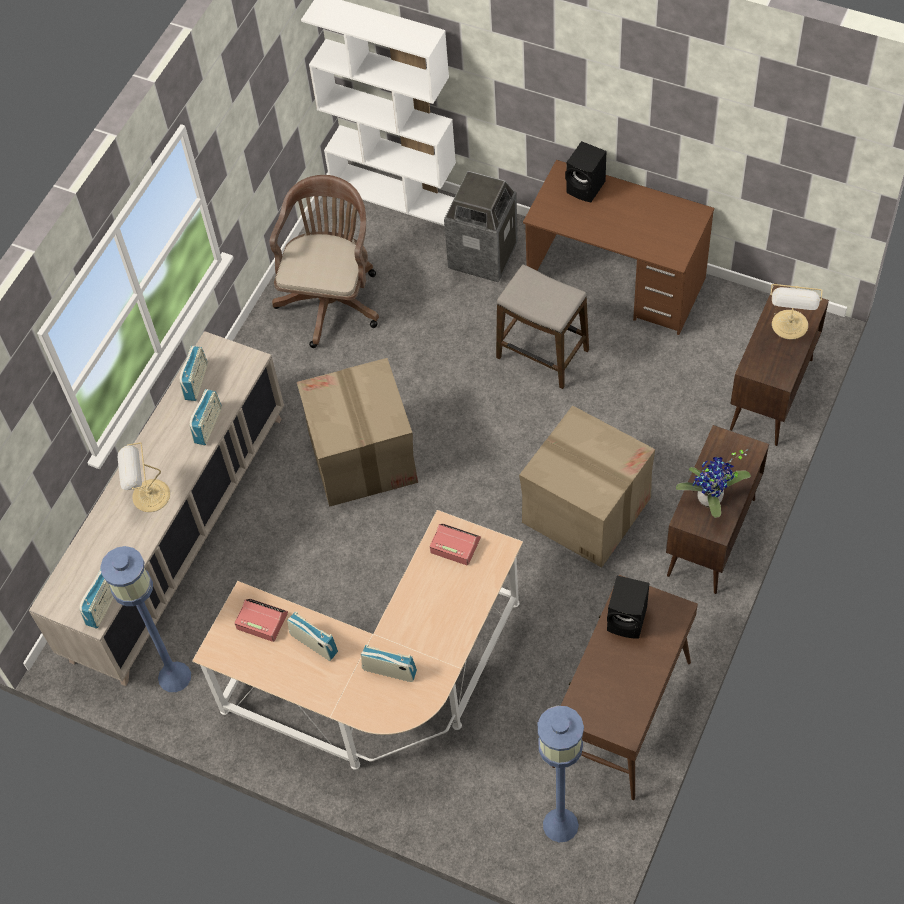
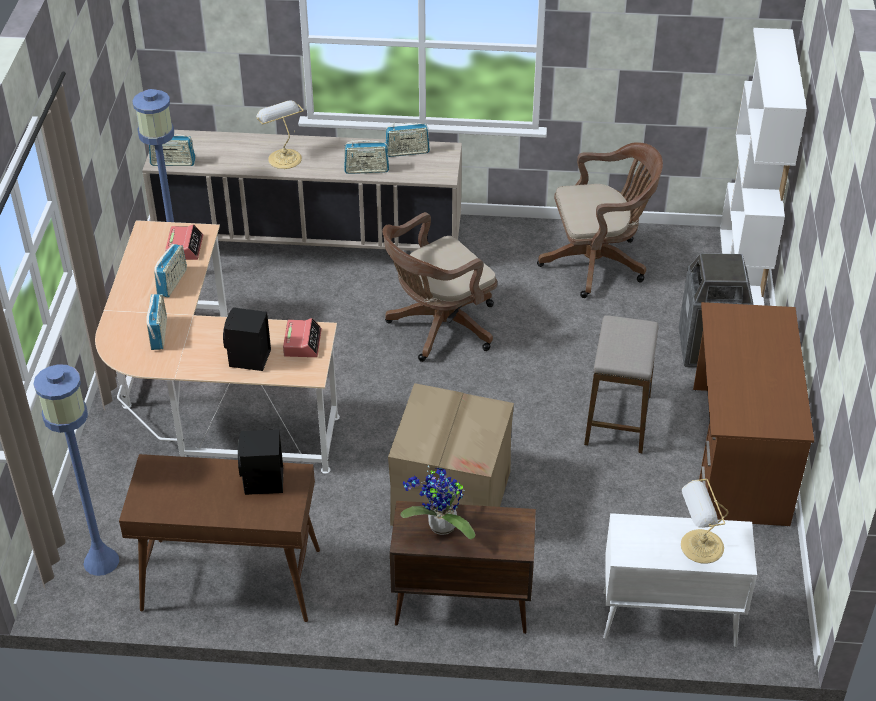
camera: 65 degrees right, 15 degrees down
cardboard box [297,358,418,507] -> brown office chair [382,212,497,362]
black speaker [565,141,606,202] -> black speaker moved to [223,307,271,371]
brown cabinet [730,283,829,446] -> white cabinet [603,513,757,647]

